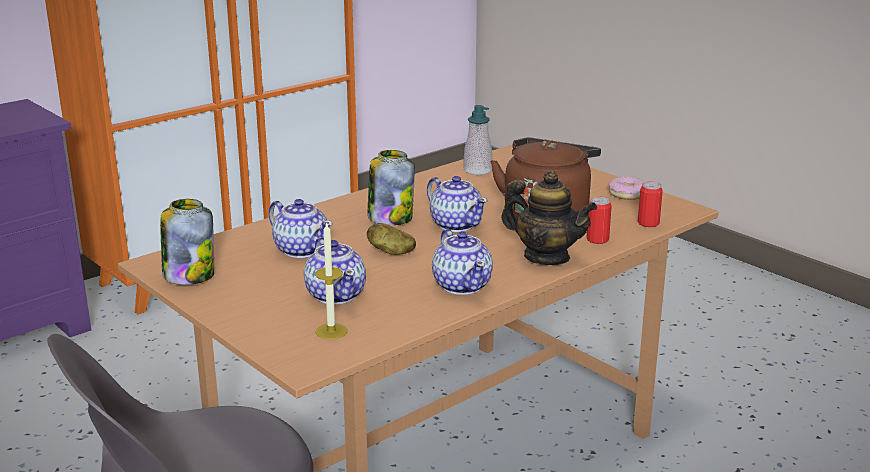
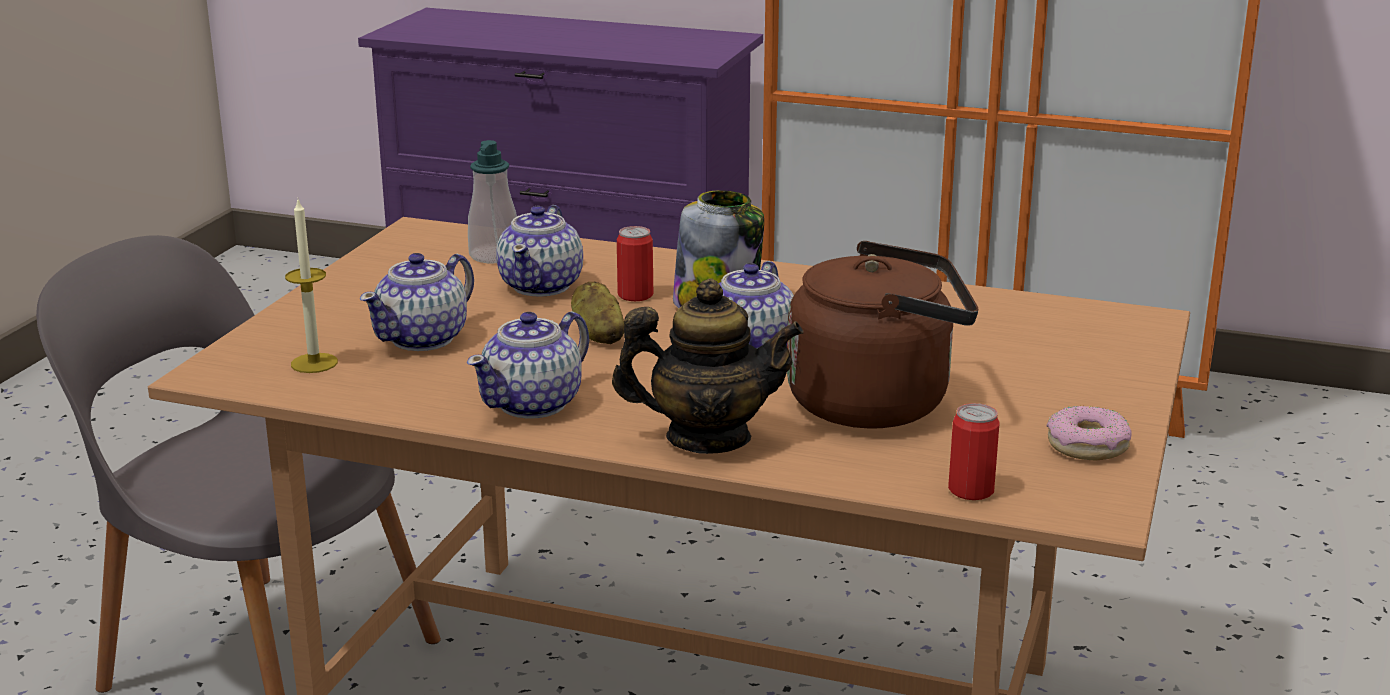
camera: 60 degrees right, 0 degrees up
jar [160,199,214,285] -> none
soap dispenser [464,105,492,175] -> soap dispenser moved to [468,140,517,263]
teapot [501,170,597,265] -> teapot turned 90 degrees counterclockwise [612,278,804,454]
can [587,196,612,244] -> can moved to [617,226,653,301]

